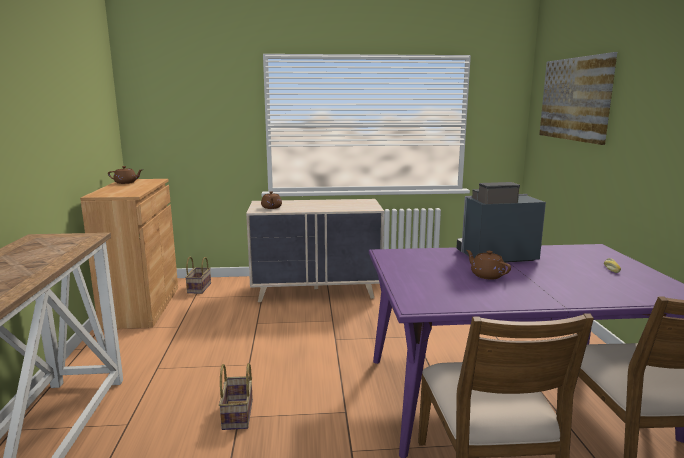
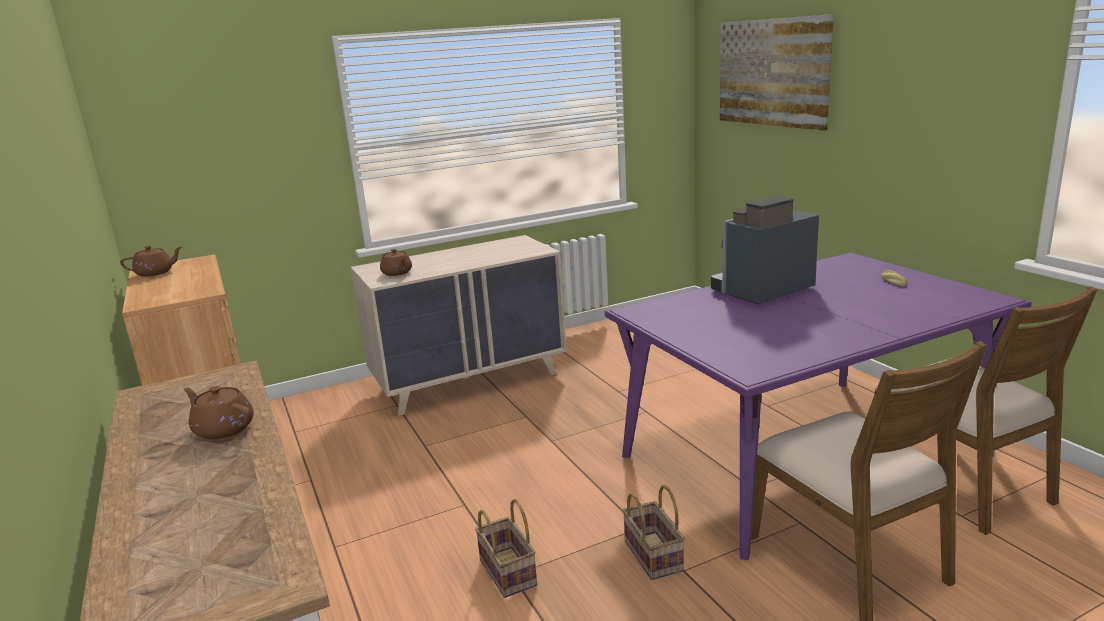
camera: 20 degrees left, 5 degrees up
basket [185,257,211,294] -> basket moved to [622,485,685,580]
brown teapot [466,250,511,280] -> brown teapot moved to [184,386,254,440]

